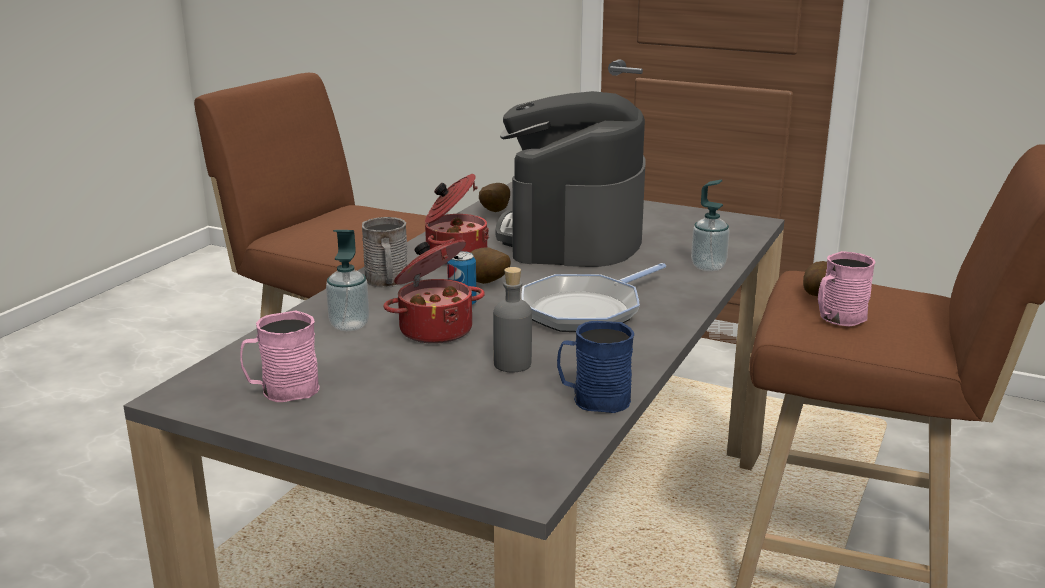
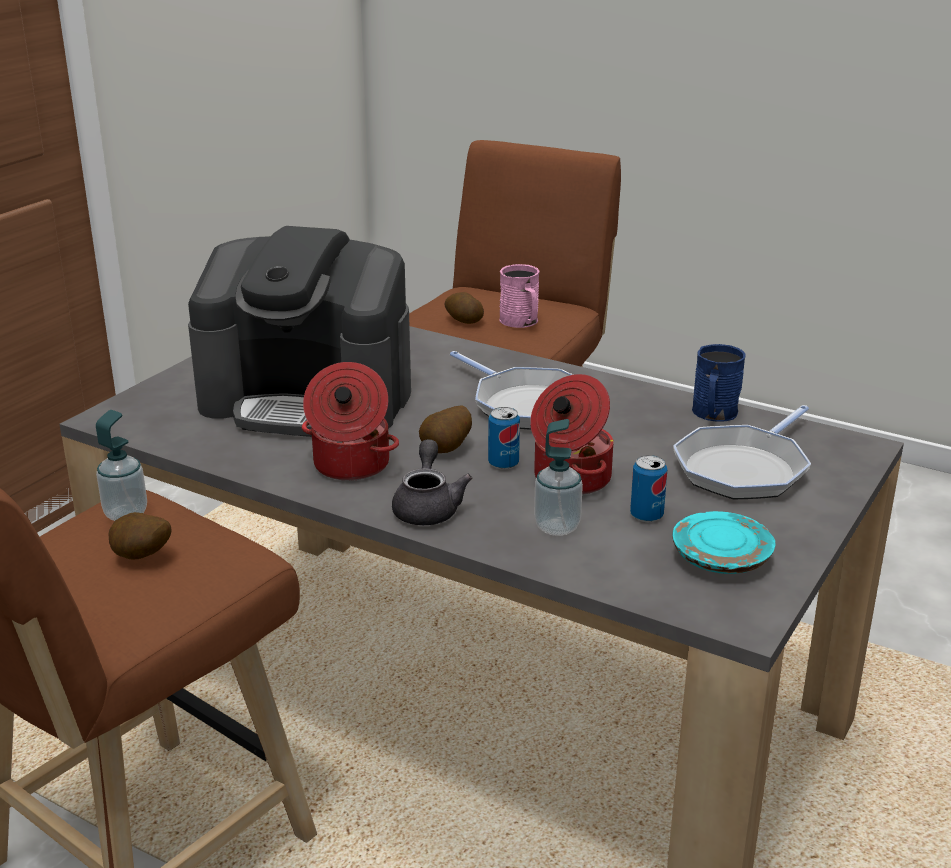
camera: 85 degrees left, 5 degrees up
pink mug [240,311,319,402] -> turquoise plate [673,511,776,574]
grey mug [362,217,408,288] -> grey teapot [392,439,472,525]
potato [479,183,510,212] -> potato moved to [108,512,172,560]
grey bottle [493,267,532,372] -> none
soap dispenser [691,180,730,271] -> soap dispenser moved to [96,410,147,521]
none -> can [630,455,667,522]
none -> frying pan [673,405,811,499]

